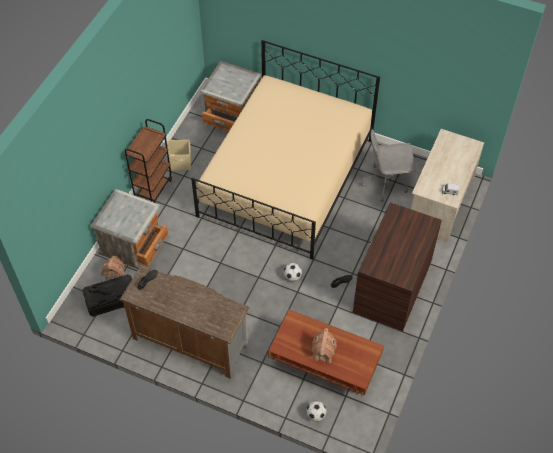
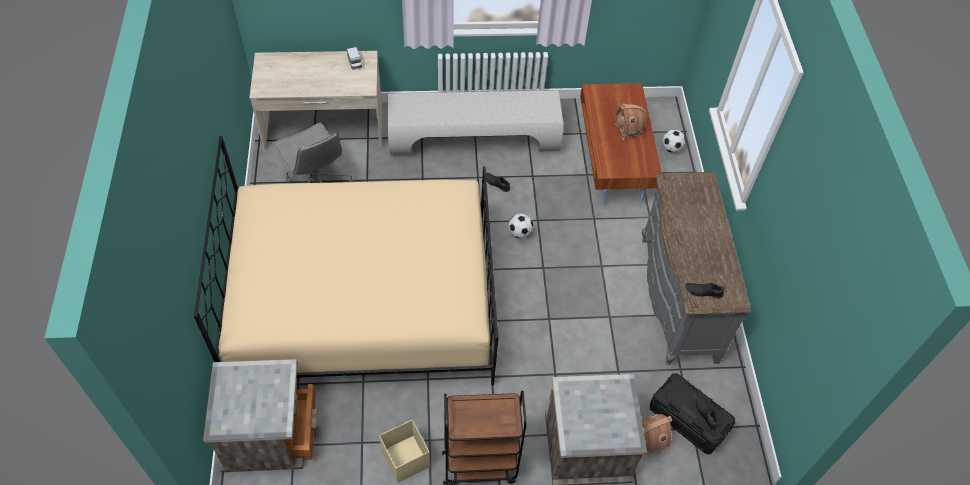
camera: 120 degrees left, 0 degrees up
brown dresser [353,202,442,331] -> grey bench [388,90,563,155]

